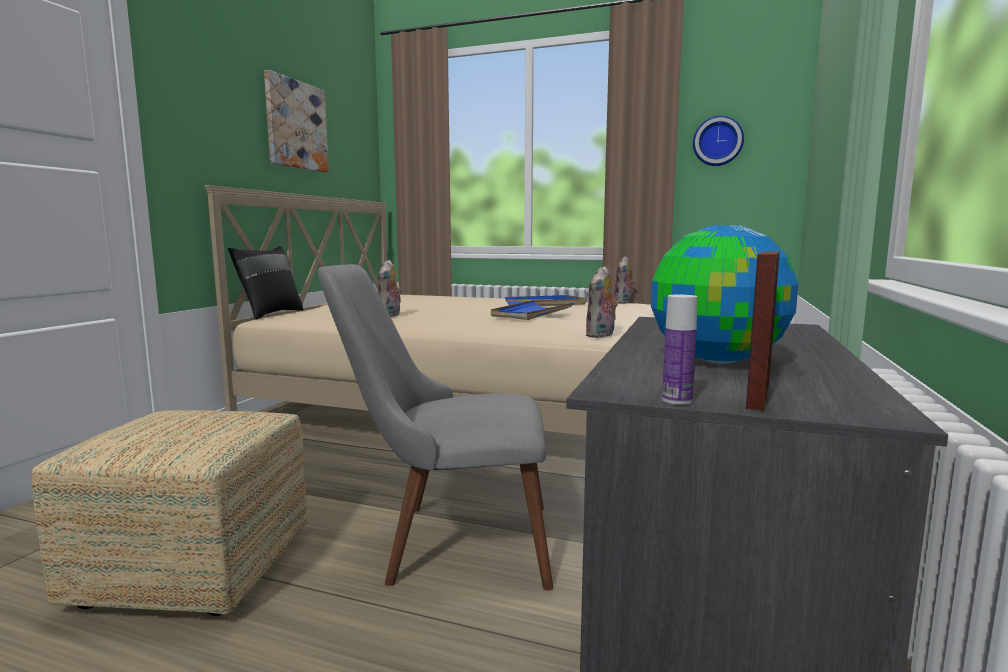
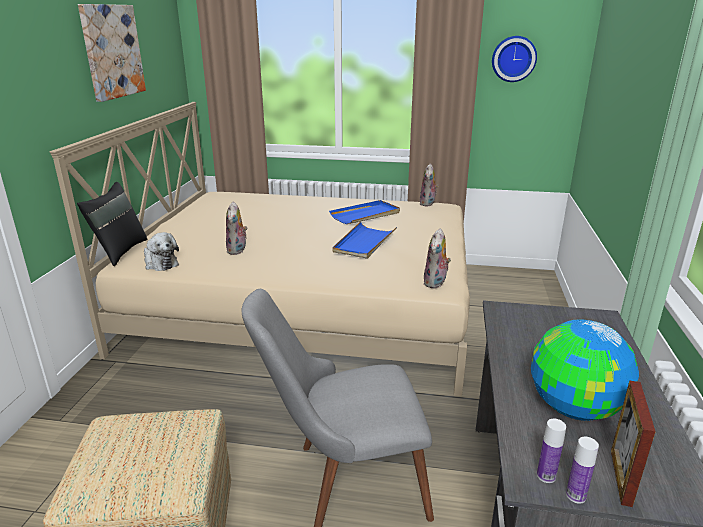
camera: 10 degrees left, 15 degrees up
none -> plush toy [144,232,179,271]
none -> bottle [537,419,566,483]

